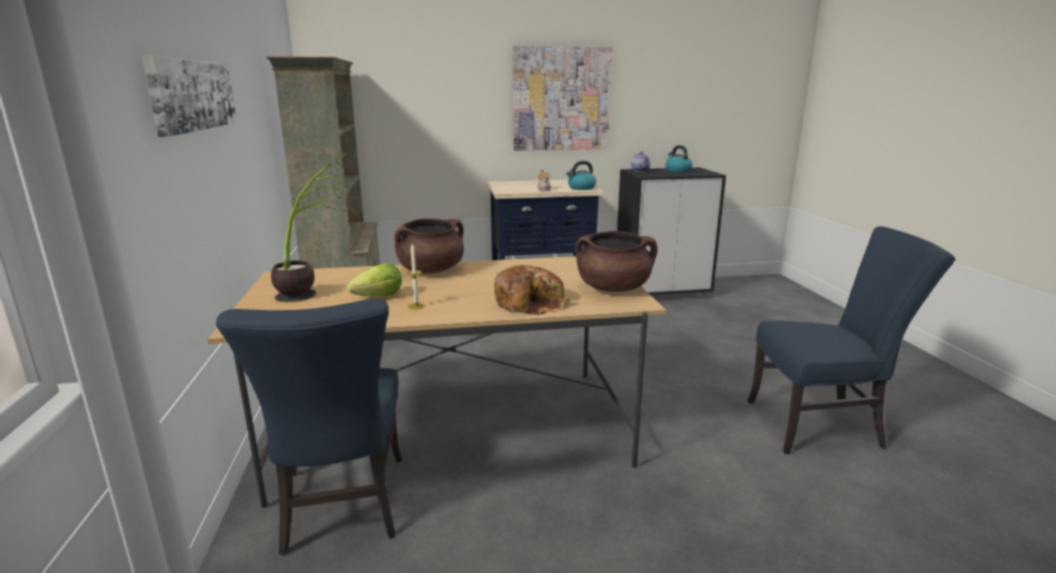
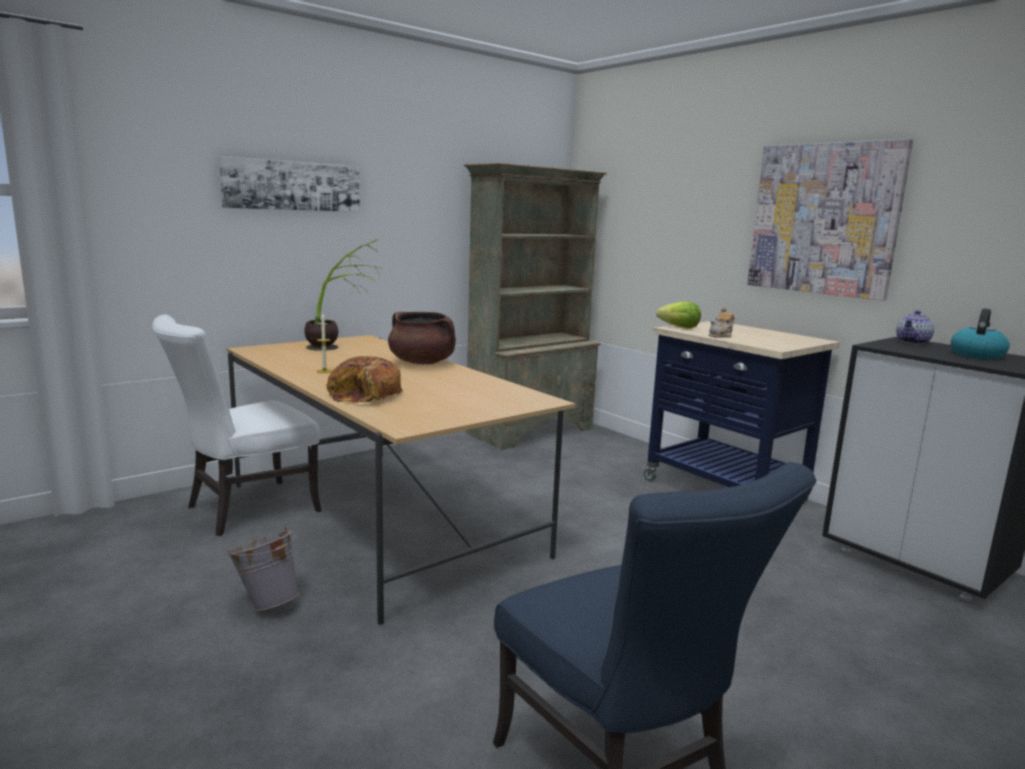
camera: 60 degrees right, 5 degrees down
blue chair [216,299,402,556] -> white chair [152,315,322,536]
lettuce [347,263,402,297] -> lettuce moved to [656,302,701,328]
kettle [566,161,596,190] -> none
brown cooking pot [576,231,657,292] -> none
none -> grey bucket [227,527,299,611]

